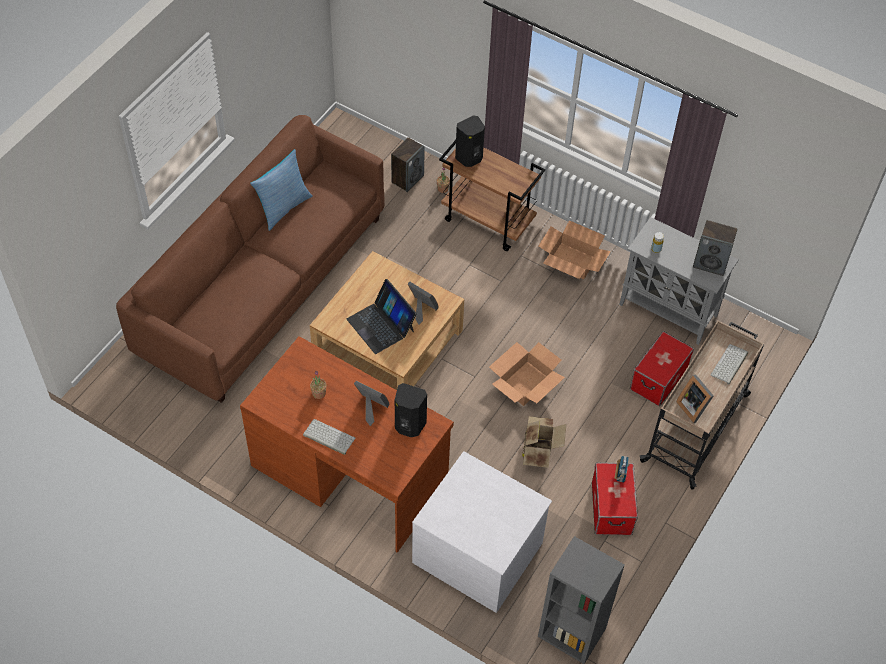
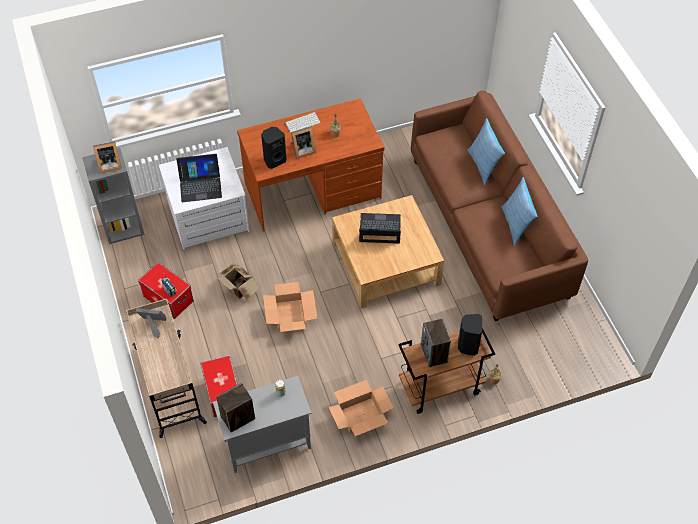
camera: 130 degrees right, 0 degrees up
speaker [391,137,425,192] -> speaker moved to [421,319,451,367]
picture frame [408,281,439,325] -> picture frame moved to [93,141,122,174]
keyboard [710,344,748,385] -> none
none -> laptop [176,154,222,202]
none -> pillow [467,118,505,186]

